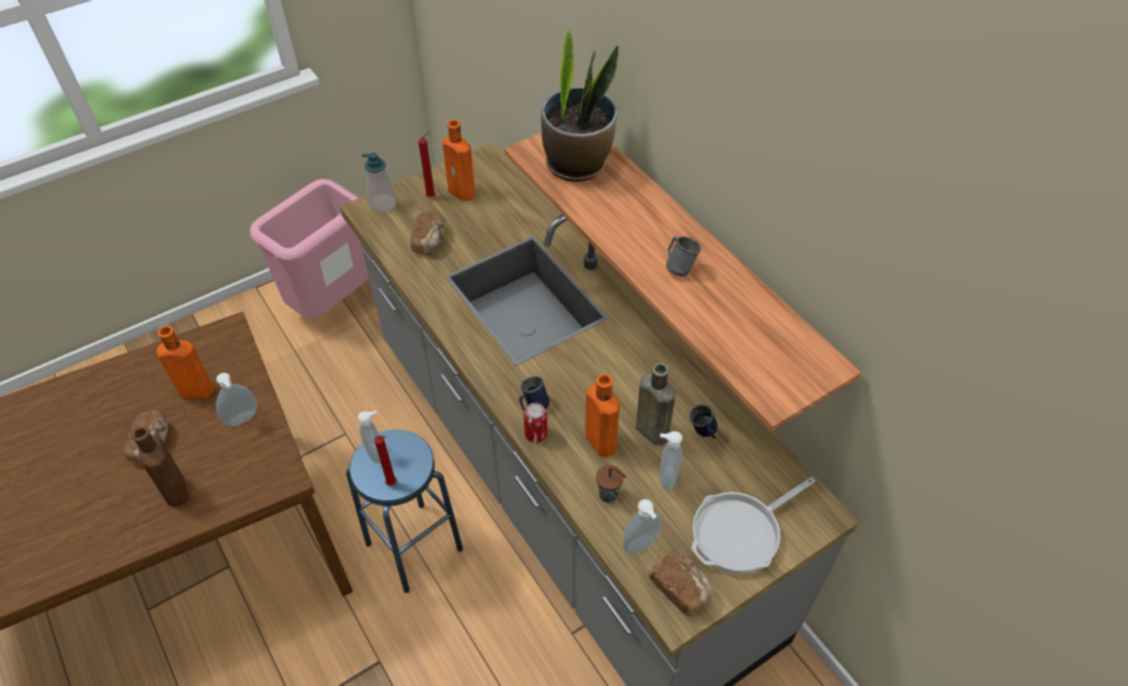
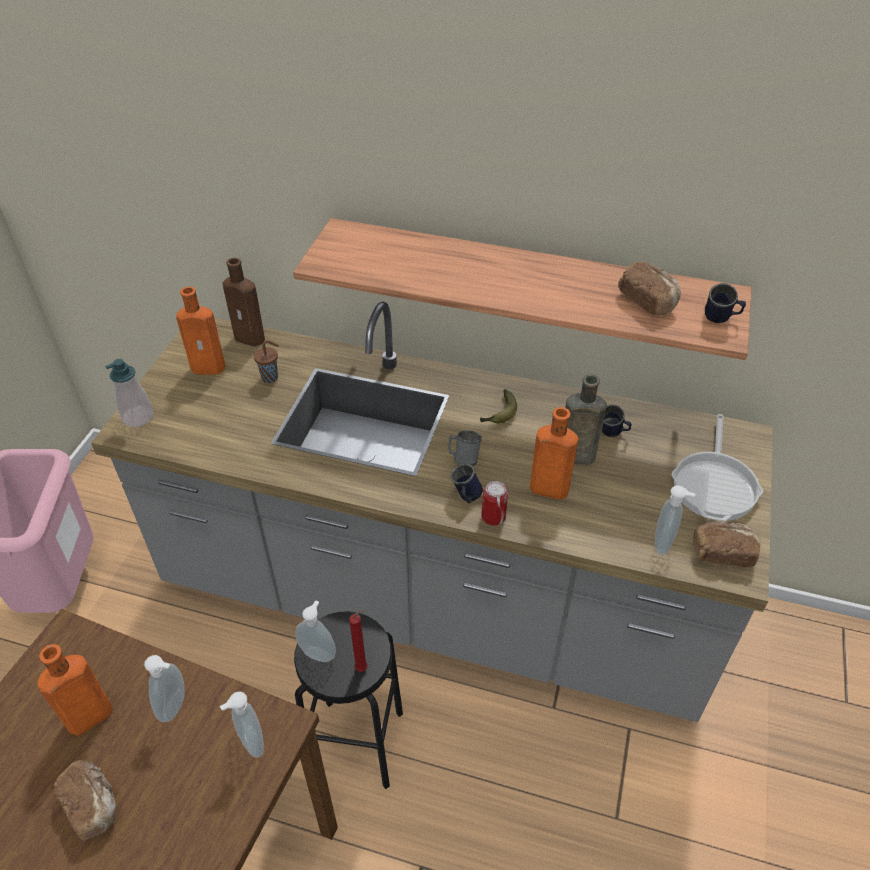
camera: 40 degrees left, 5 degrees down
brown bottle [131,427,189,507] -> brown bottle moved to [222,258,265,346]
blue stool [346,429,463,593] -> black stool [294,611,403,789]
bread [411,210,446,256] -> bread moved to [618,261,681,315]
red candle [418,132,435,197] -> none
potted plant [541,25,619,182] -> none
brown cup [596,465,626,503] -> brown cup moved to [254,340,279,383]
soap dispenser [660,431,683,491] -> soap dispenser moved to [220,691,264,758]
grey mug [666,236,701,277] -> grey mug moved to [448,430,482,466]
none -> banana [480,389,517,423]
none -> blue mug [705,283,746,323]

